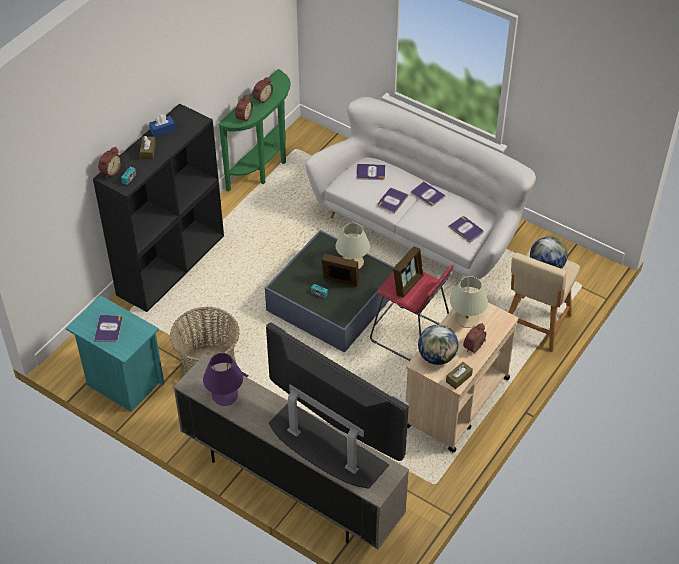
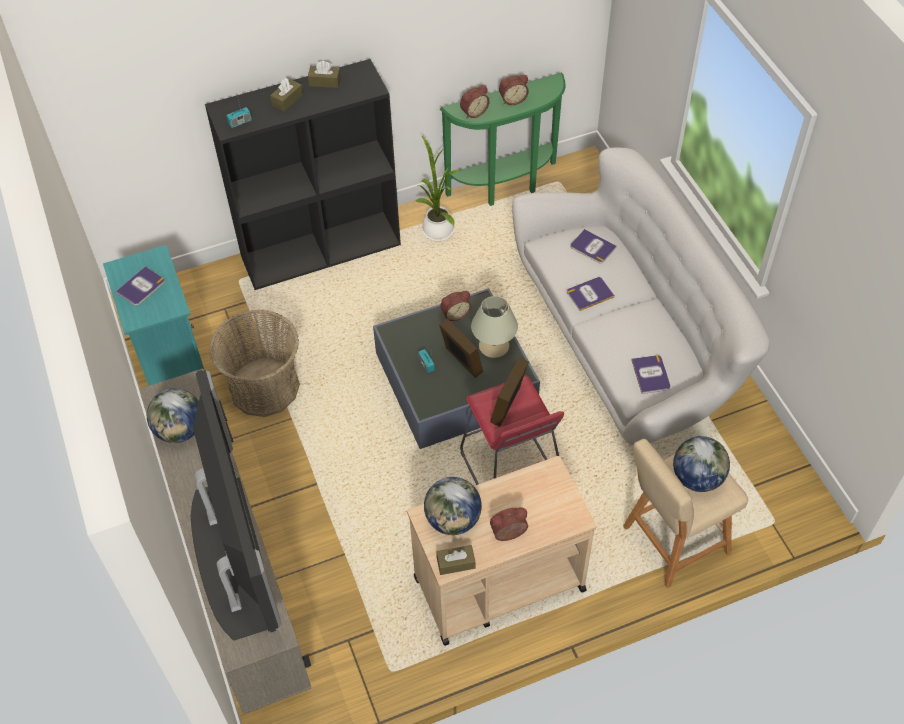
camera: 35 degrees right, 5 degrees up
alarm clock [98,147,122,178] -> alarm clock moved to [440,291,472,321]
blue tissue box [149,114,176,137] -> brown tissue box [308,61,341,88]
purple table lamp [203,353,243,406] -> globe [147,388,199,443]
picture frame [393,246,423,298] -> picture frame turned 135 degrees clockwise [490,357,529,427]
book [411,181,446,206] -> none
beige table lamp [450,276,488,328] -> none
none -> potted plant [416,136,462,241]

